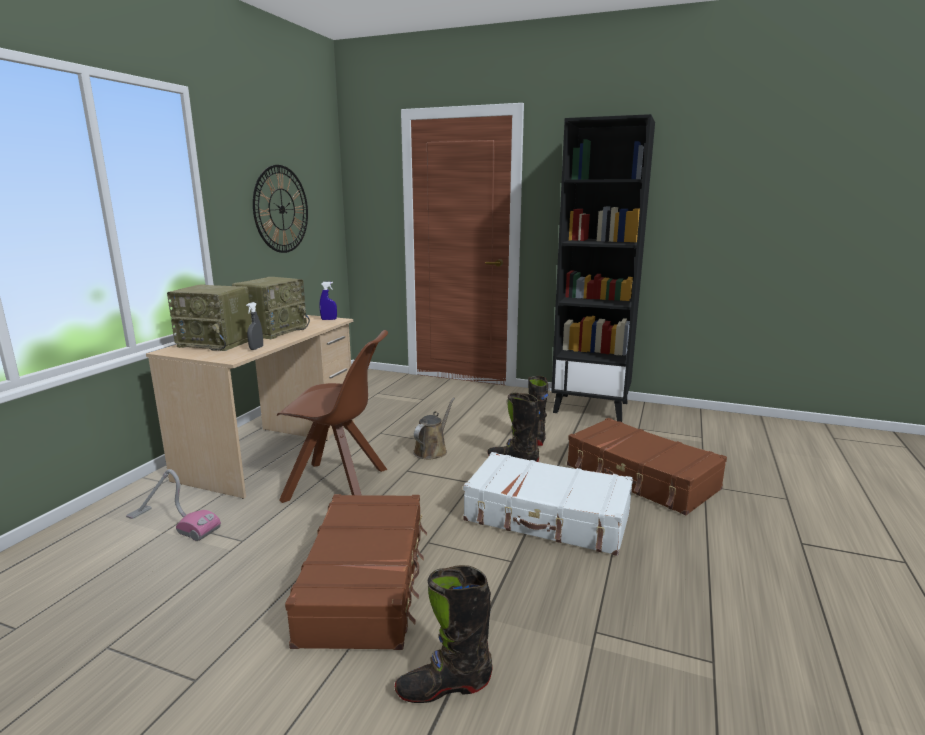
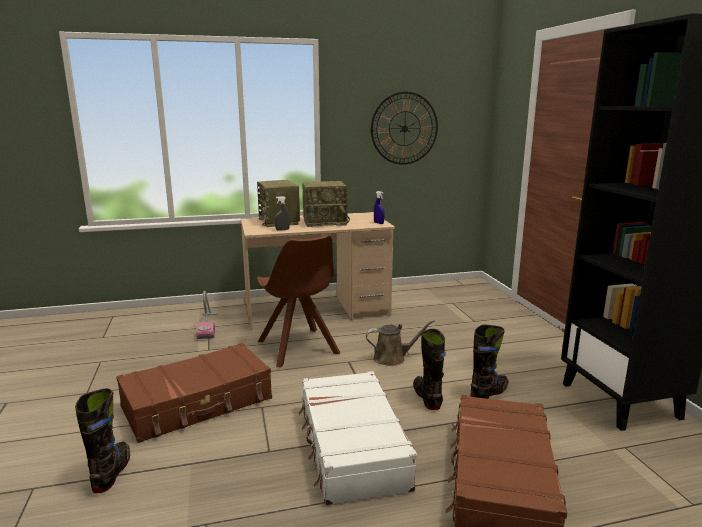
camera: 55 degrees right, 0 degrees up
black boot [395,565,493,703] -> black boot turned 45 degrees clockwise [75,388,130,493]

